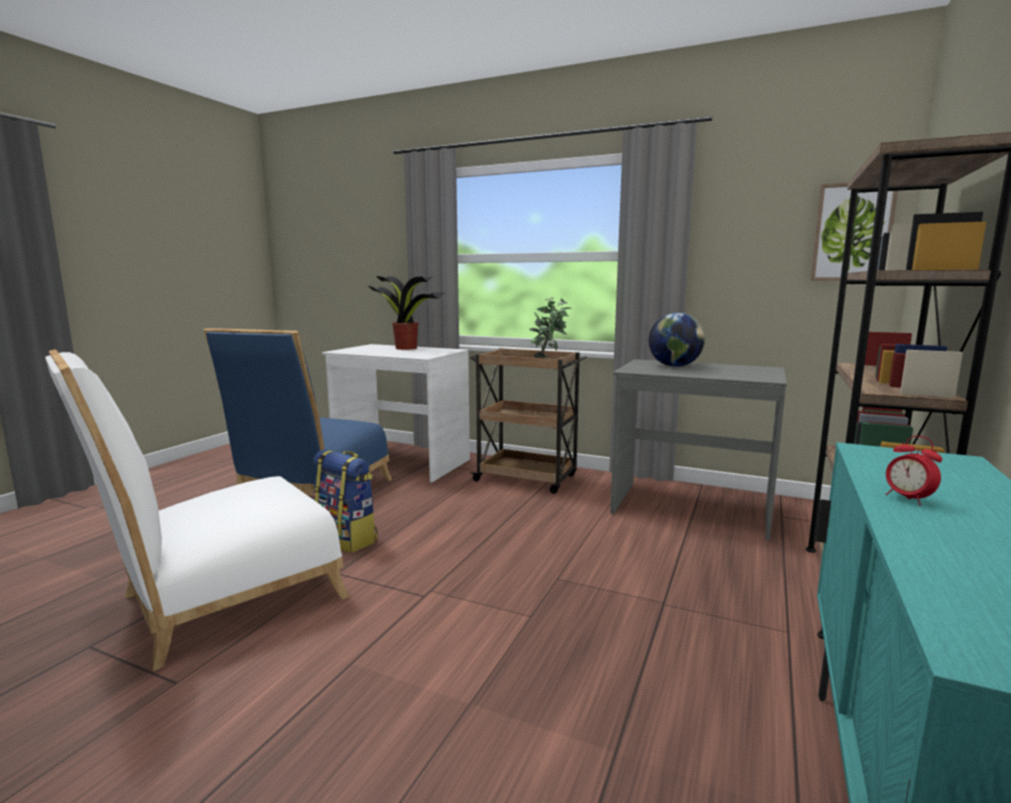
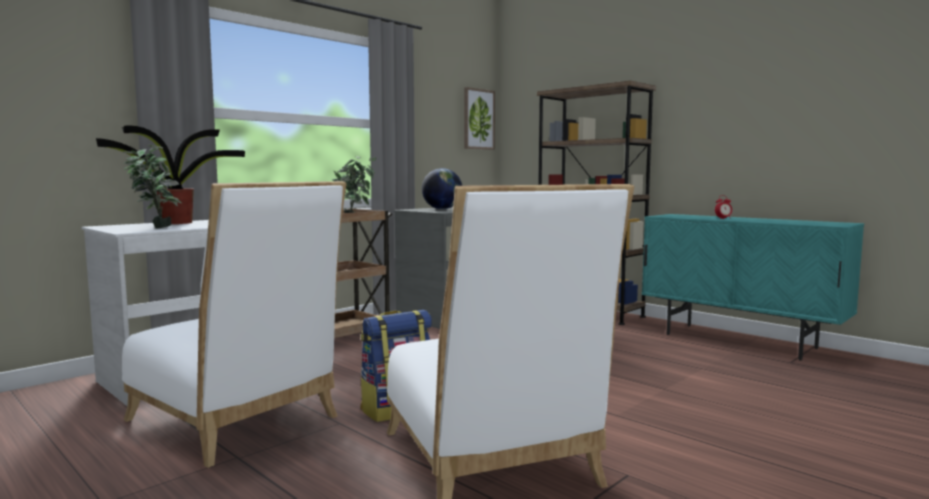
camera: 70 degrees left, 5 degrees down
blue chair [203,328,392,496] -> white chair [122,181,346,468]
none -> potted plant [122,145,182,229]

